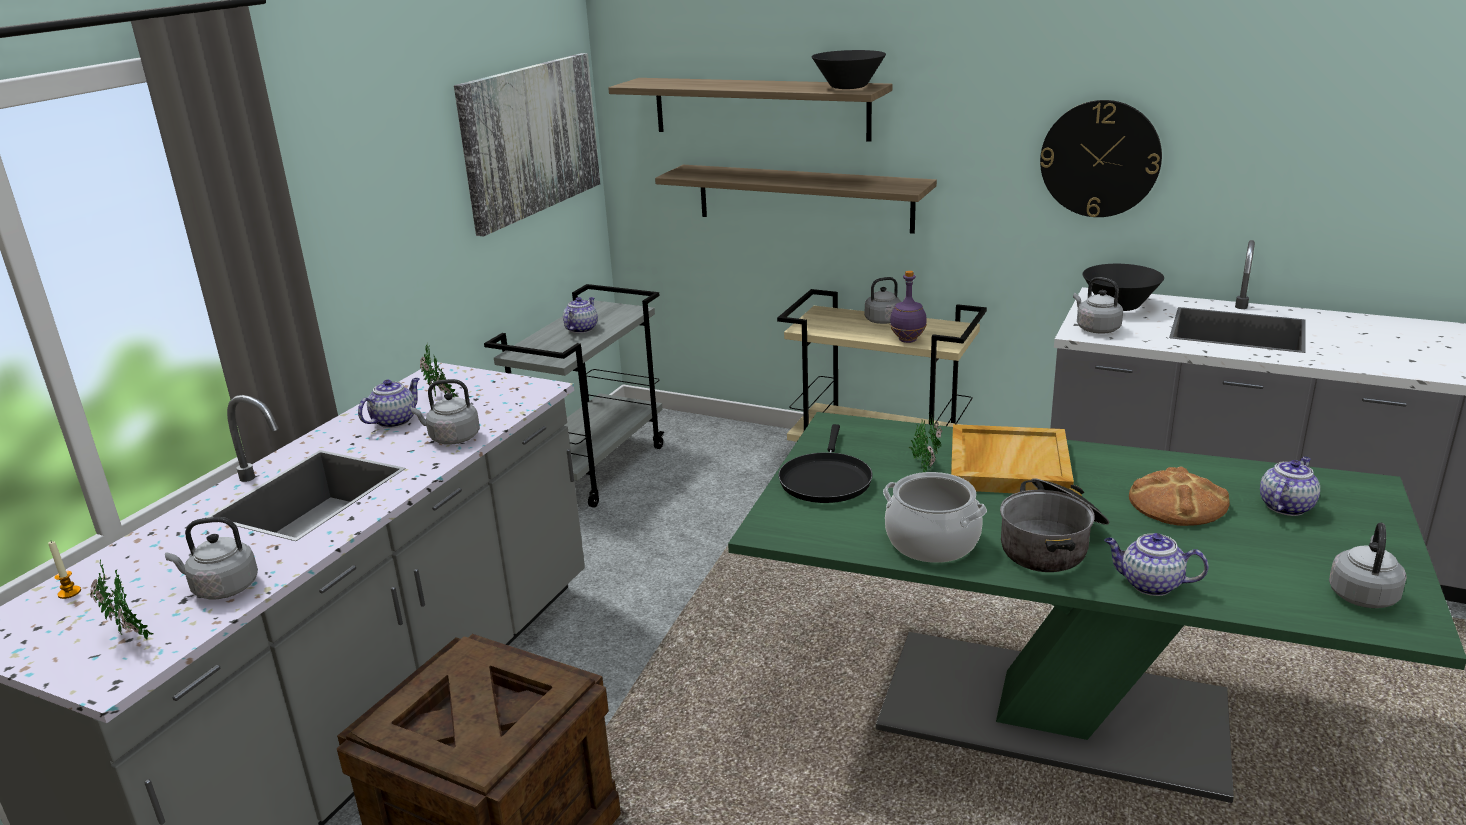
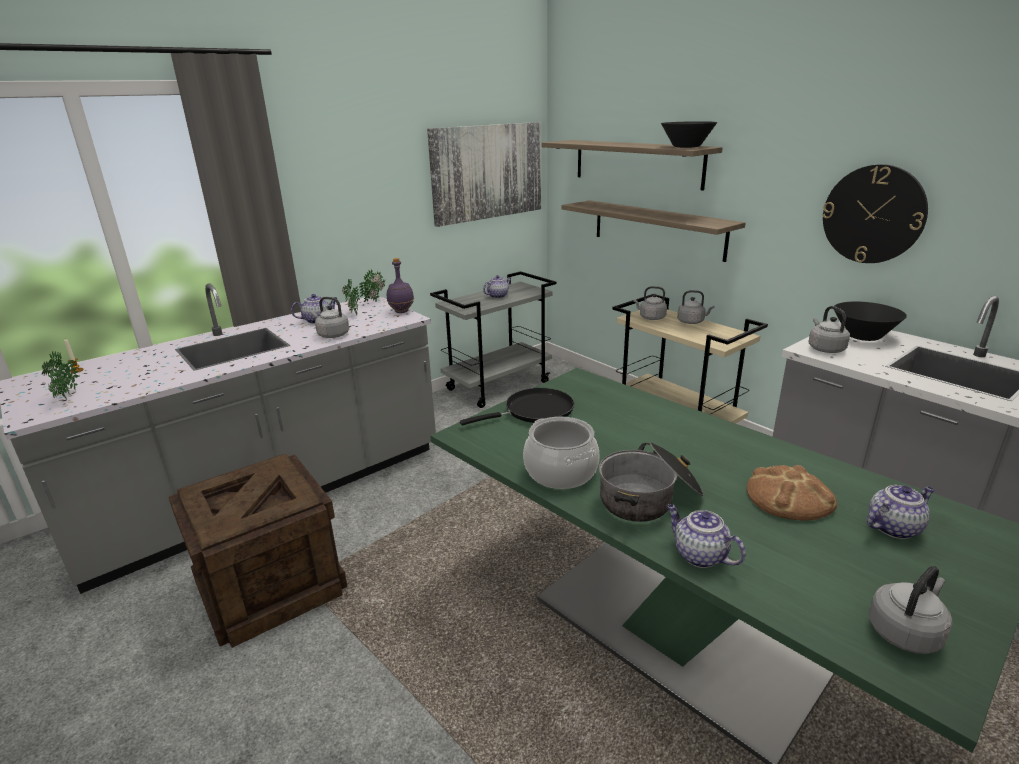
camera: 25 degrees right, 0 degrees up
grey kettle [165,517,258,599] -> grey kettle moved to [634,286,667,320]
black frying pan [778,424,873,503] -> black frying pan turned 150 degrees counterclockwise [460,388,574,425]
purple bottle [890,270,927,343] -> purple bottle moved to [387,258,414,313]
potted plant [909,413,942,472] -> potted plant moved to [359,269,385,302]
beige tray [951,424,1074,493] -> none

